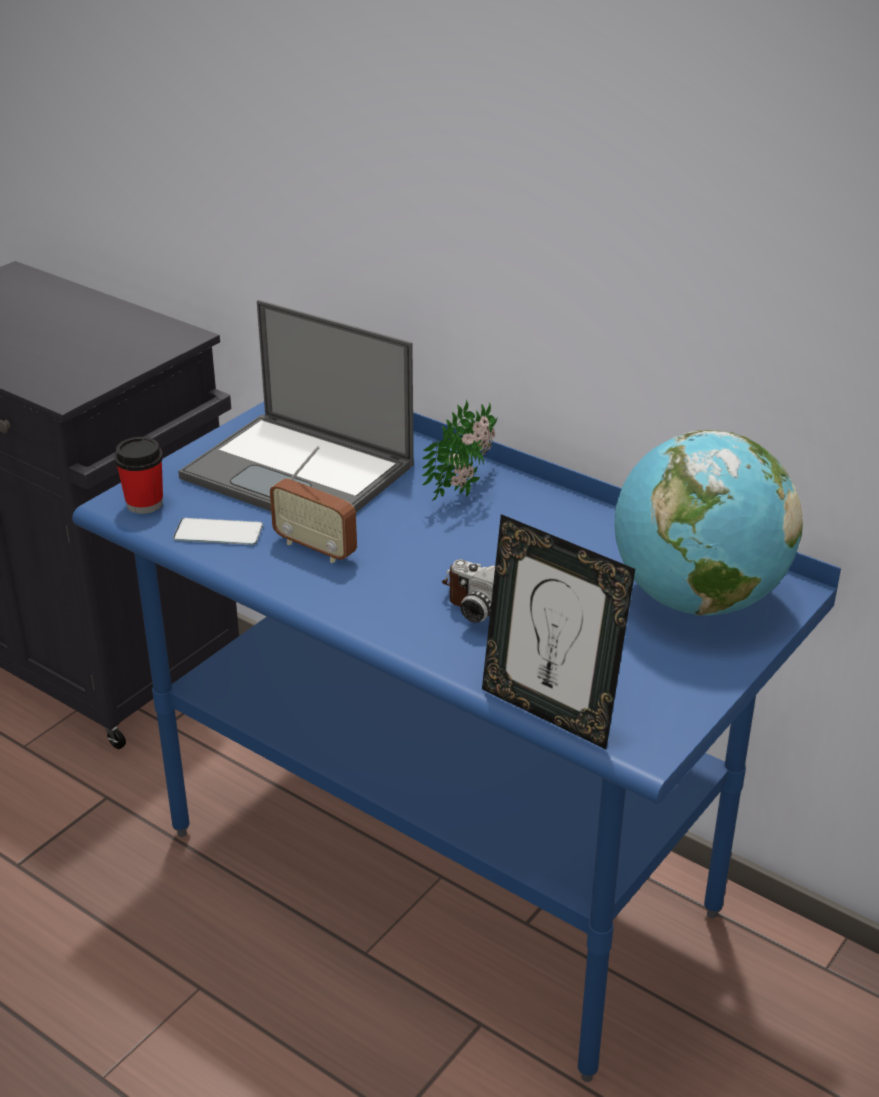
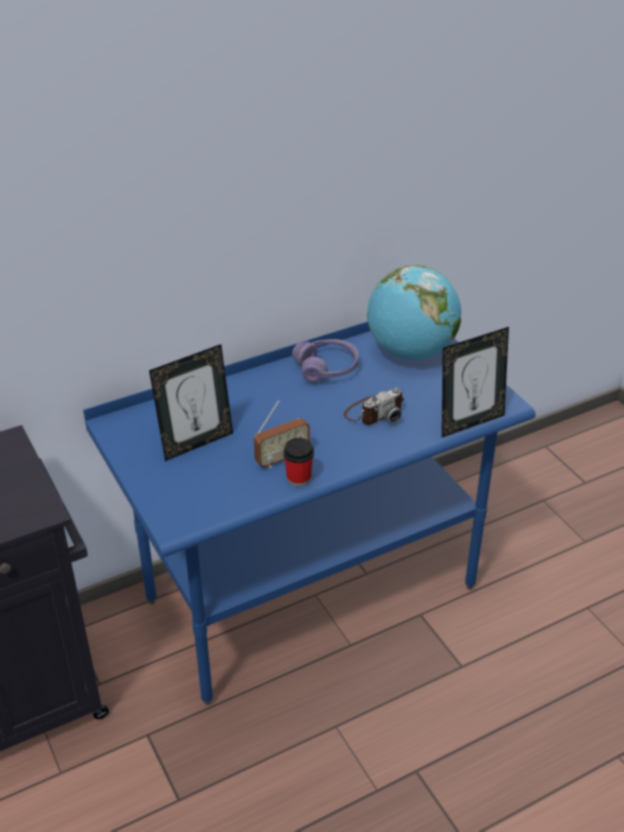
camera: 65 degrees left, 5 degrees up
cup [114,437,163,514] -> cup moved to [283,438,314,487]
phone [173,518,263,545] -> none
laptop [178,300,414,512] -> picture frame [149,344,233,461]
potted plant [422,399,498,501] -> none
none -> purple headphones [292,339,359,383]

